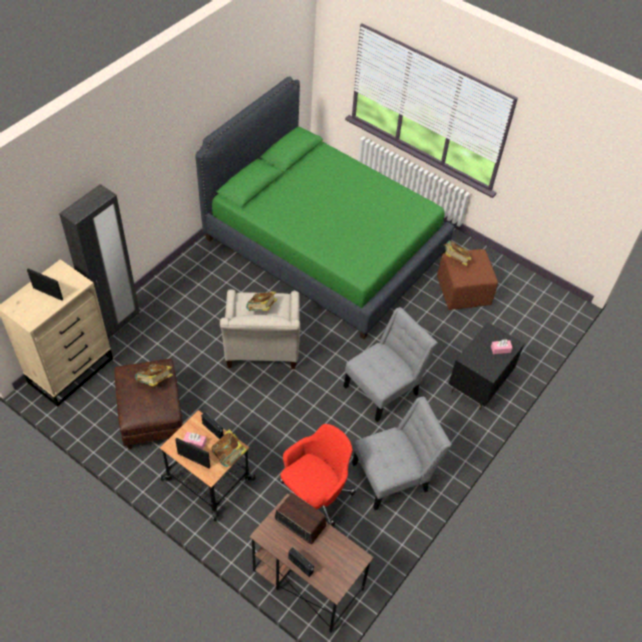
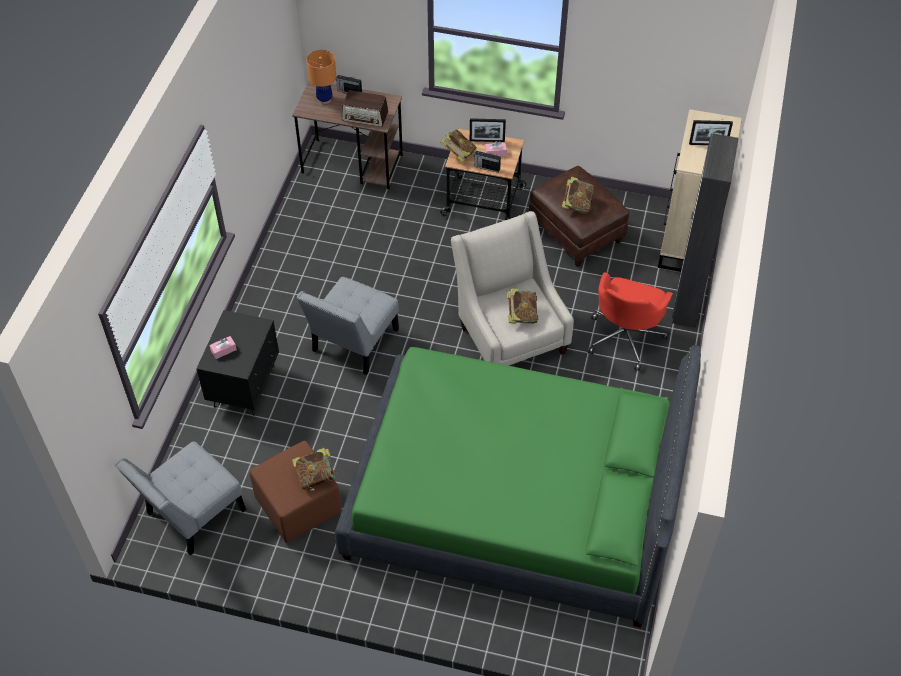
camera: 160 degrees right, 0 degrees up
red office chair [279,424,356,527] -> red office chair moved to [588,272,673,371]
grey chair [352,397,452,510] -> grey chair moved to [114,441,246,556]
none -> orange table lamp [306,50,336,104]

